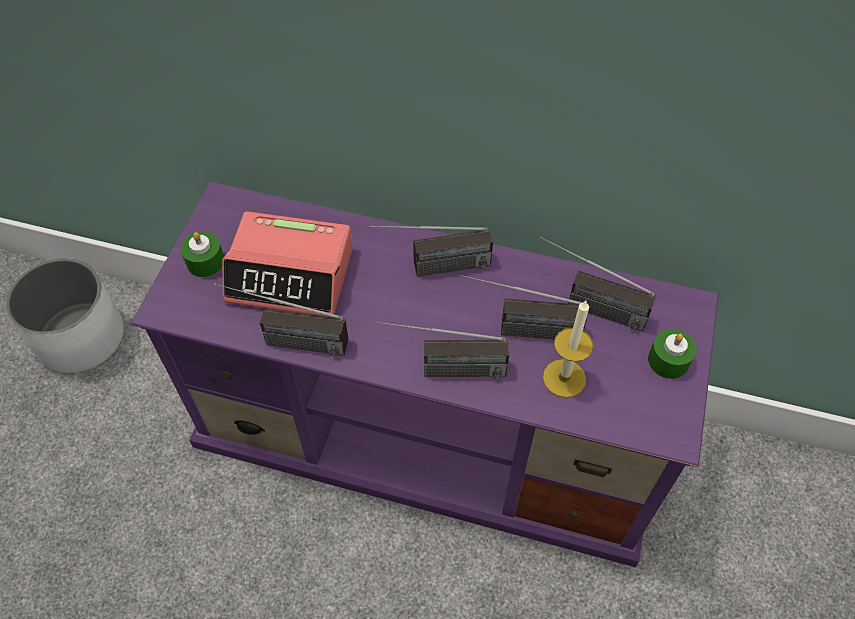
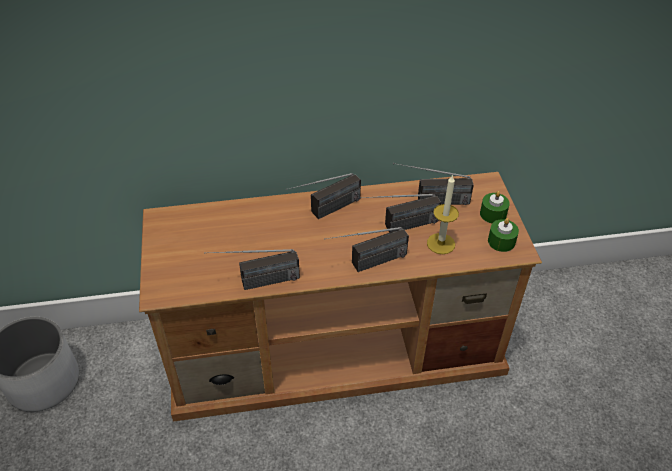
camera: 25 degrees left, 10 degrees down
purple tv stand [130,182,719,567] -> brown tv stand [139,172,542,422]
green candle [181,231,224,277] -> green candle moved to [488,218,519,252]
alarm clock [222,211,353,317] -> none

